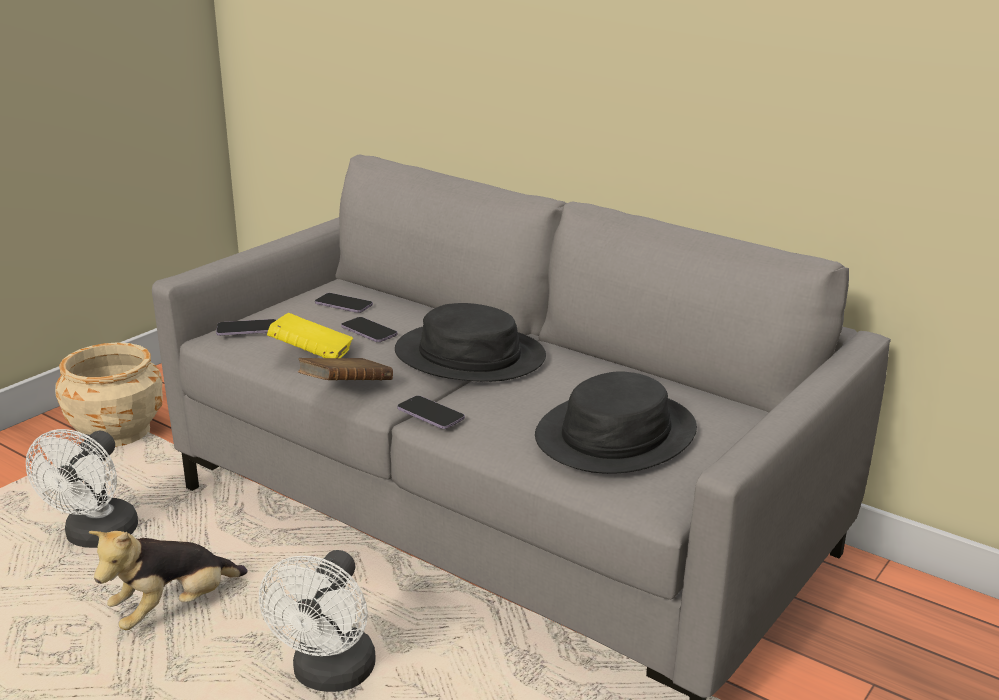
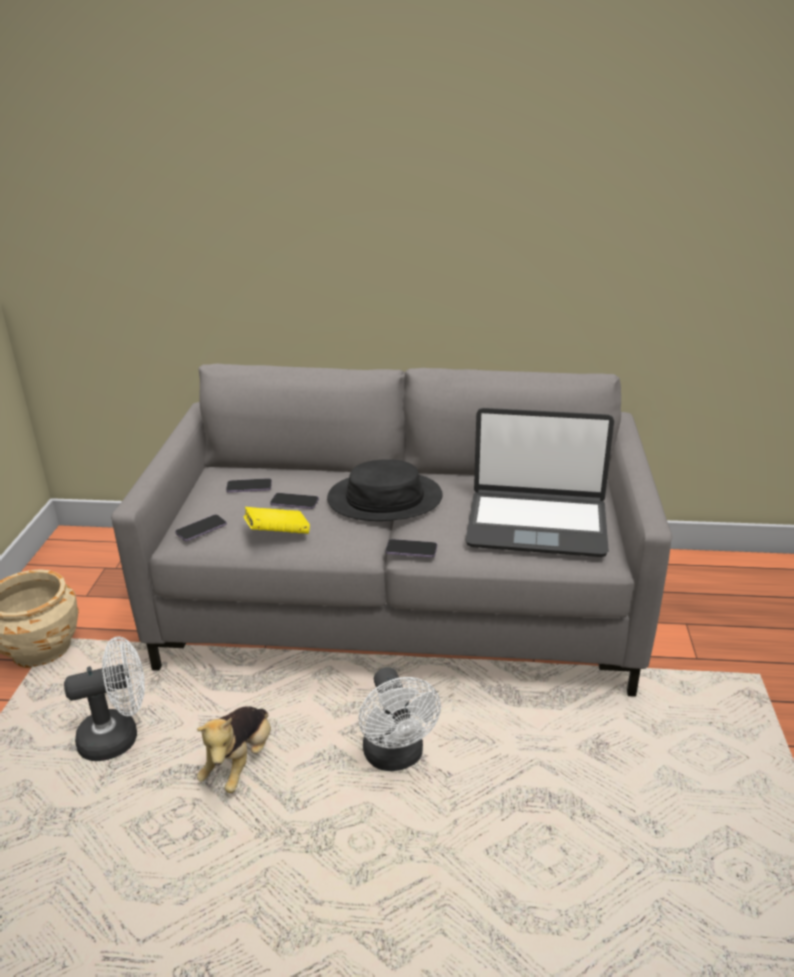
camera: 30 degrees left, 5 degrees up
white fan [26,429,138,548] -> white fan turned 90 degrees counterclockwise [64,636,145,761]
brown book [298,358,393,380] -> none
black hat [535,371,697,474] -> laptop [466,408,614,557]

